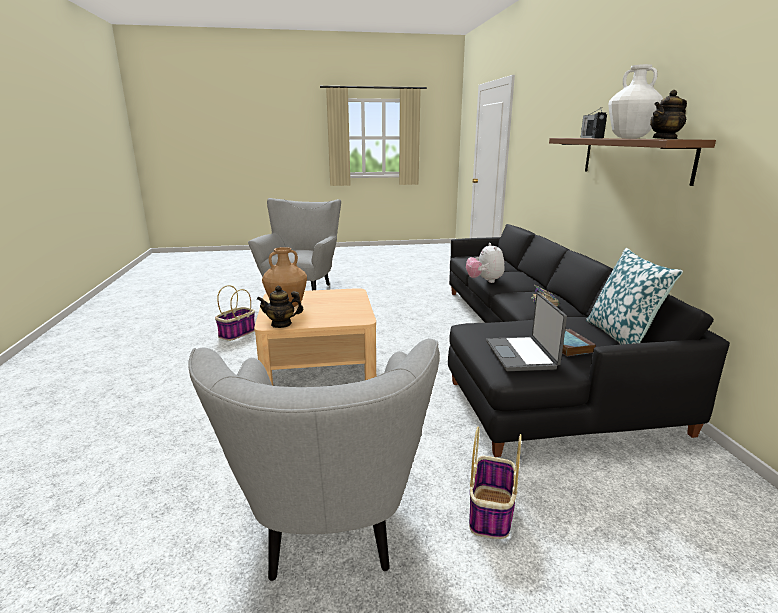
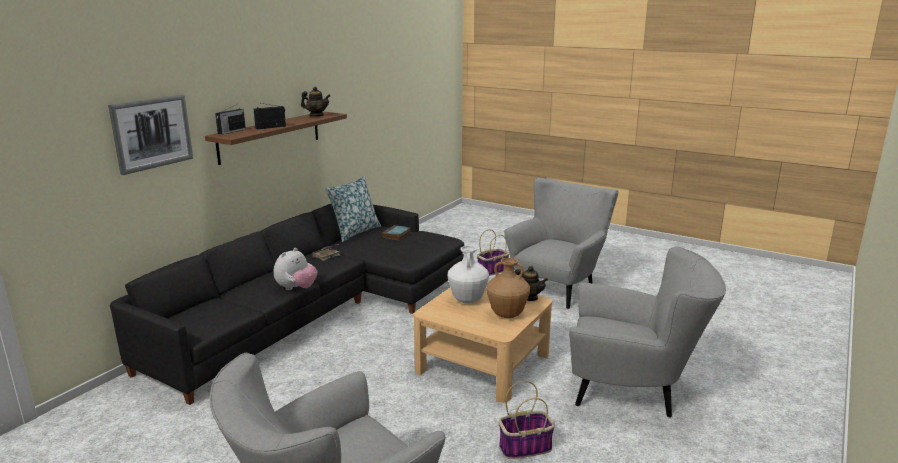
camera: 140 degrees left, 0 degrees up
laptop [486,293,567,371] -> none
white vase [608,64,663,139] -> white vase moved to [448,246,489,303]
none -> picture [108,95,193,175]
none -> grey armchair [569,246,726,418]

